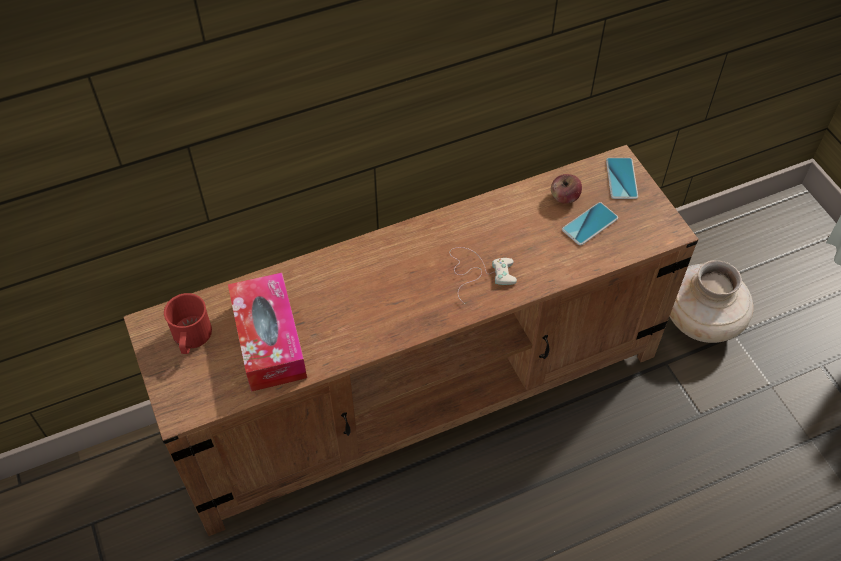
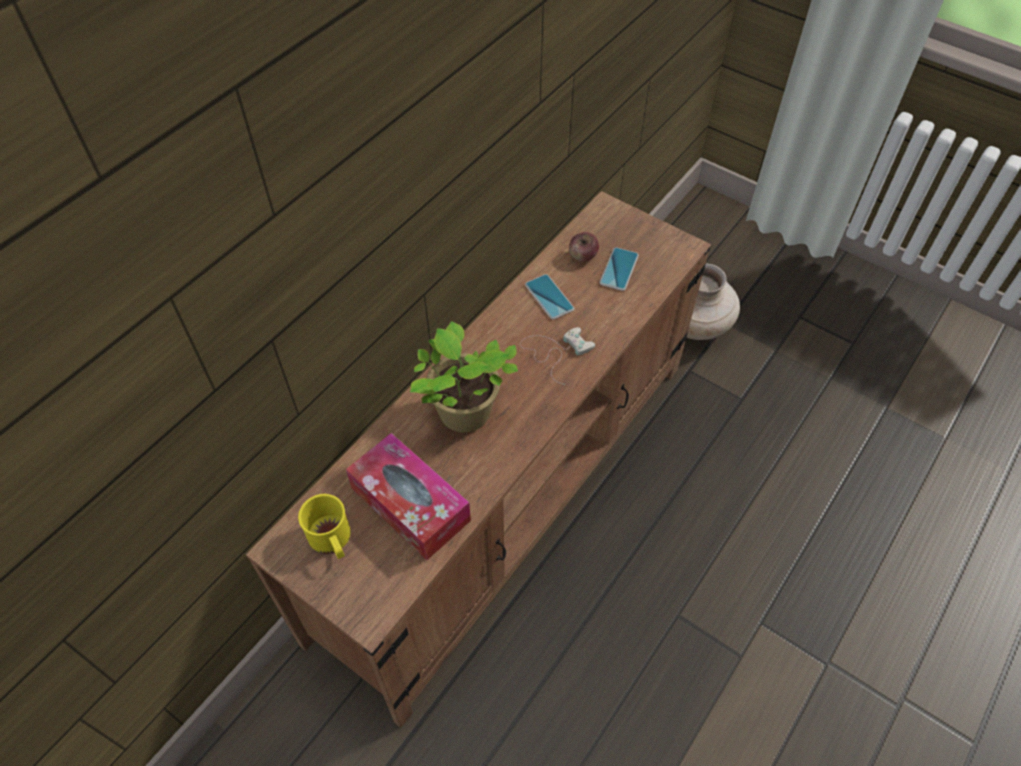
camera: 30 degrees left, 0 degrees up
red mug [164,293,212,354] -> yellow mug [298,494,350,559]
phone [606,158,638,199] -> phone moved to [525,274,574,319]
none -> potted plant [410,321,518,432]

